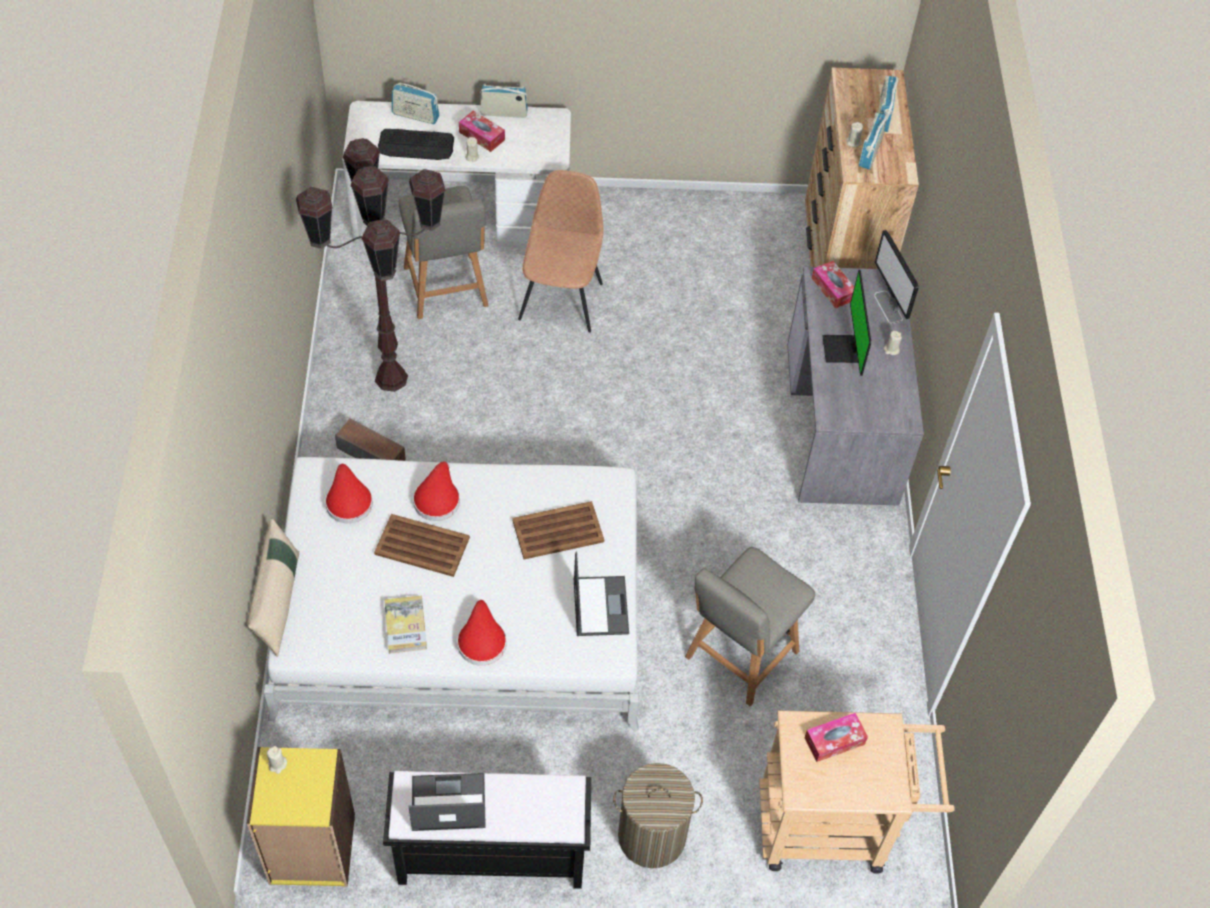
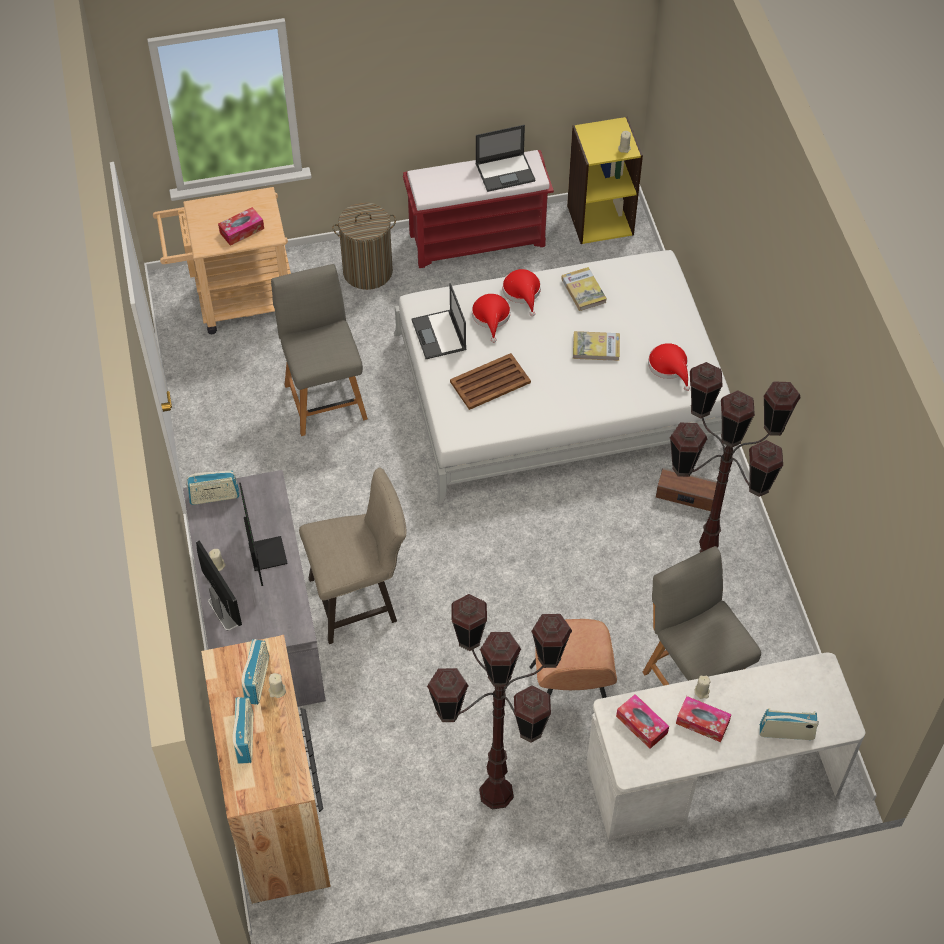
camera: 170 degrees right, 0 degrees up
beige pillow [247,519,299,657] -> none
brown tray [374,514,470,577] -> book [573,331,620,361]
keyboard [378,129,454,160] -> none
black bench [383,771,591,889] -> red bench [403,150,554,268]
red hat [413,461,460,521] -> red hat moved to [472,294,510,343]
radio [480,84,528,118] -> radio moved to [186,470,240,505]
grey chair [685,547,815,706] -> grey chair turned 45 degrees counterclockwise [271,264,368,436]
tissue box [812,261,854,309] -> tissue box moved to [616,694,669,749]
none -> beige stool [299,467,407,644]
none -> brown floor lamp [427,594,572,809]

